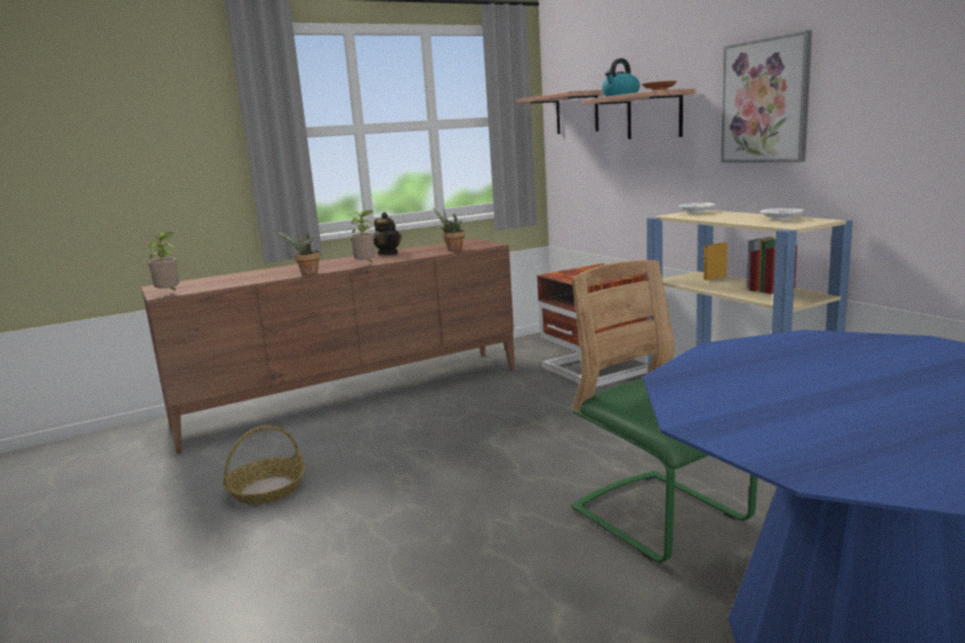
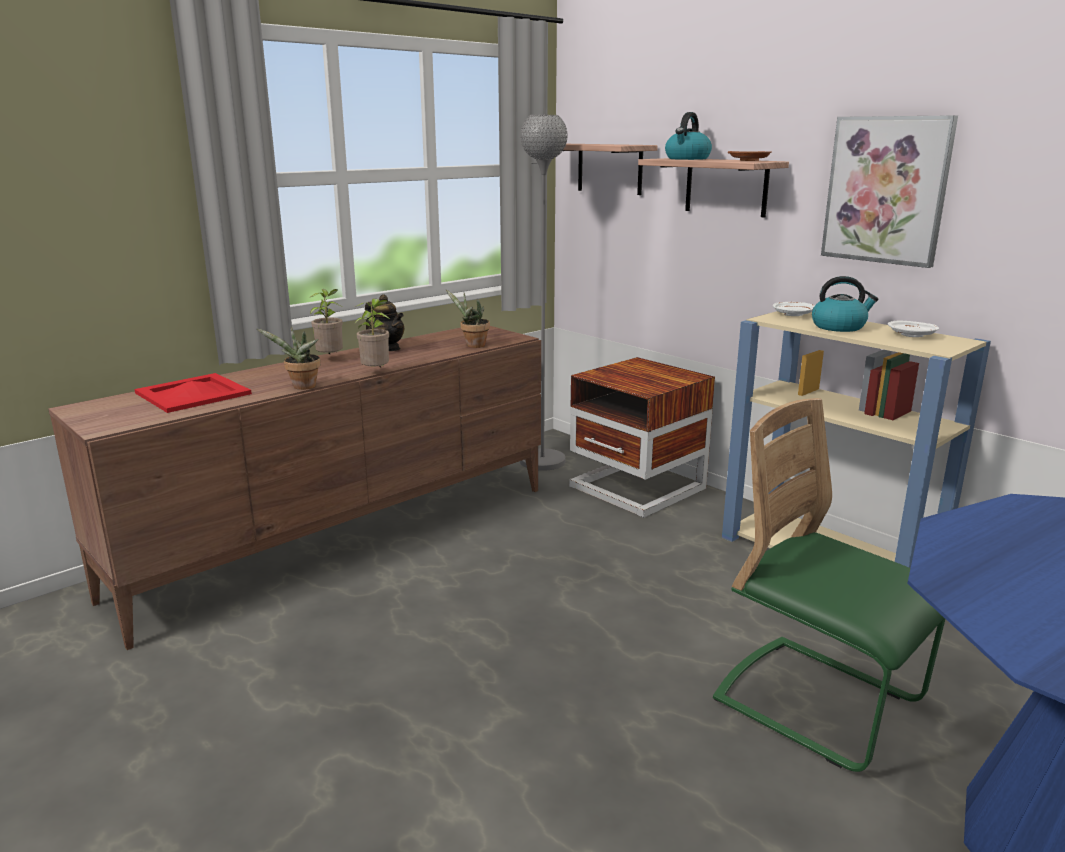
camera: 15 degrees left, 5 degrees up
potted plant [145,232,179,291] -> potted plant moved to [310,289,343,354]
basket [223,425,305,505] -> none
none -> red tray [134,373,252,413]
none -> grey floor lamp [520,115,568,471]
none -> kettle [812,276,879,332]

